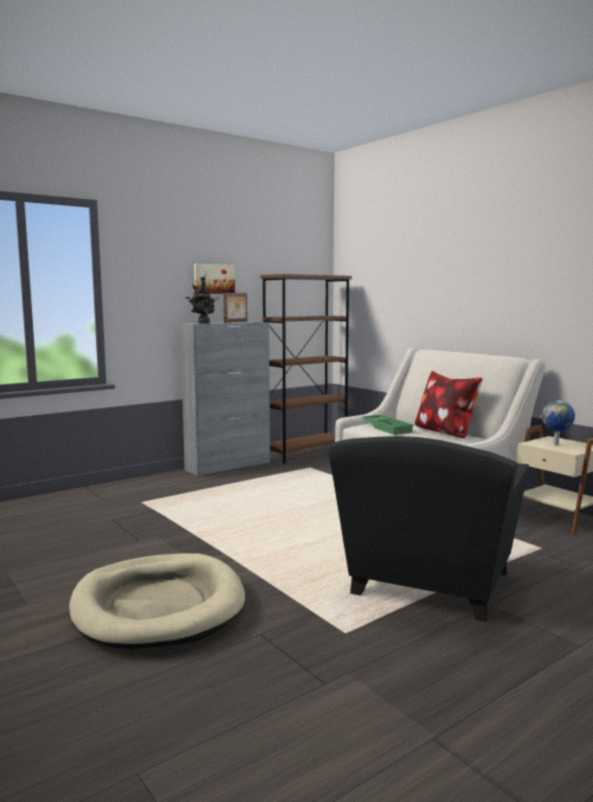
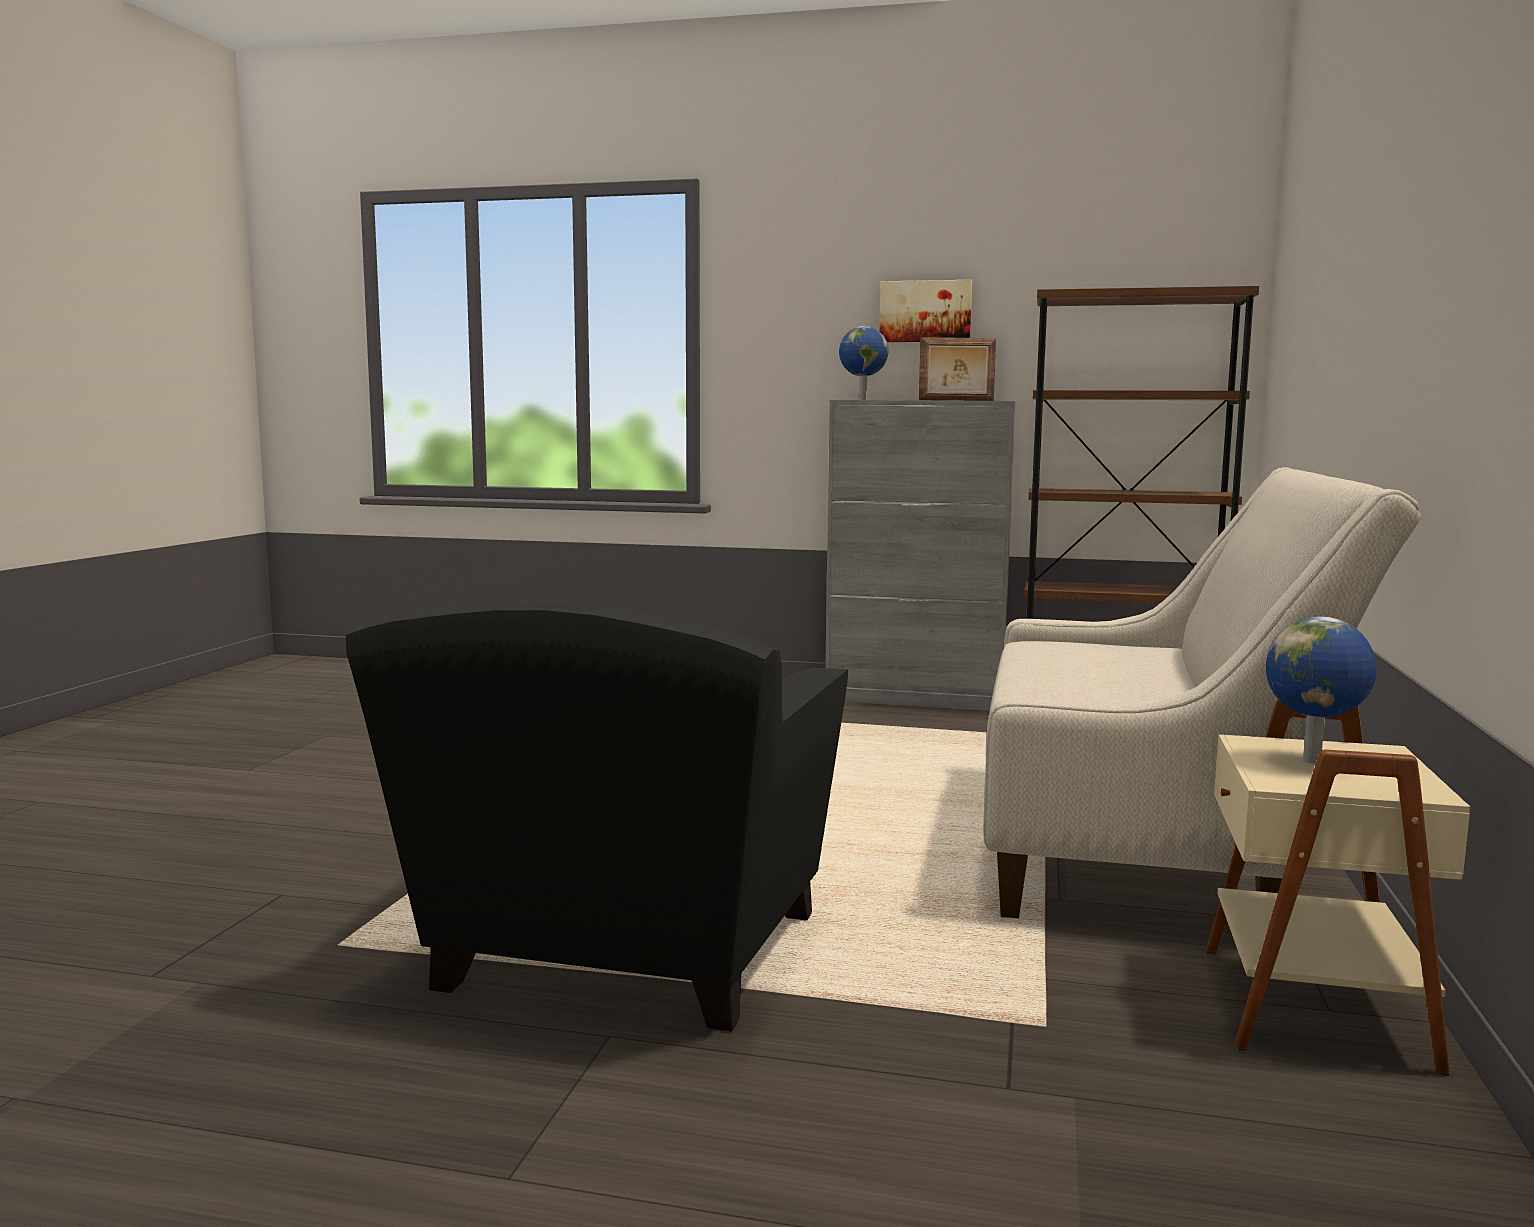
camera: 50 degrees right, 0 degrees up
beige dog bed [69,553,245,650] -> none
potted plant [185,275,218,324] -> globe [839,326,889,400]
black armchair [328,436,529,622] -> black armchair turned 60 degrees counterclockwise [346,600,848,1032]
green tray [361,415,414,435] -> none
pillow [415,371,483,438] -> none

